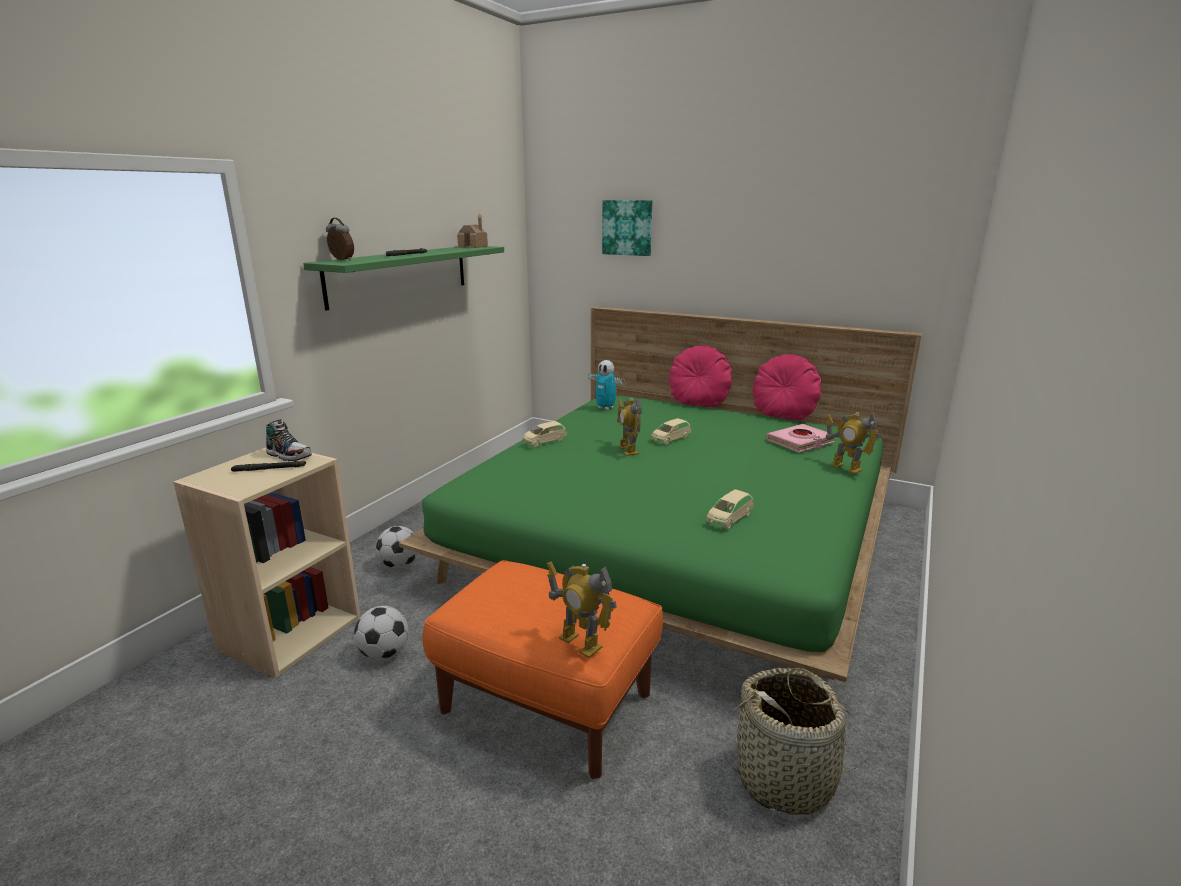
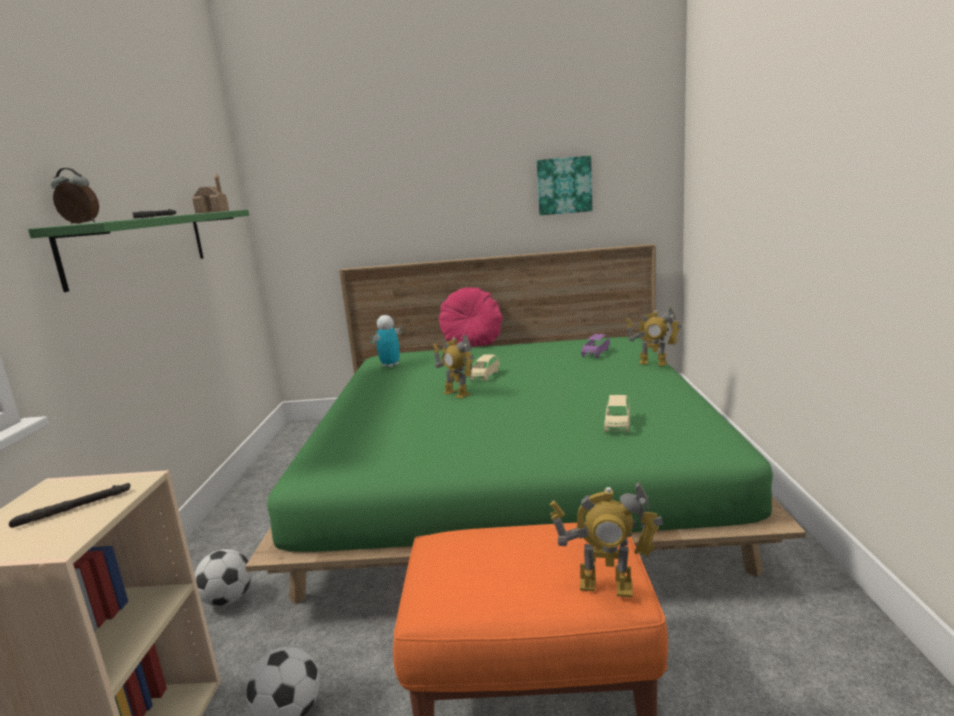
camera: 25 degrees left, 5 degrees down
shoe [266,419,312,461] -> none
beige toy car [523,421,567,447] -> none
toy robot [588,360,625,410] -> toy robot turned 120 degrees clockwise [370,315,402,368]
picture [602,200,652,256] -> picture moved to [537,156,593,215]
basket [724,668,871,815] -> none
pink pillow [753,354,821,420] -> none
pink book [766,424,835,453] -> purple toy car [581,334,610,358]

